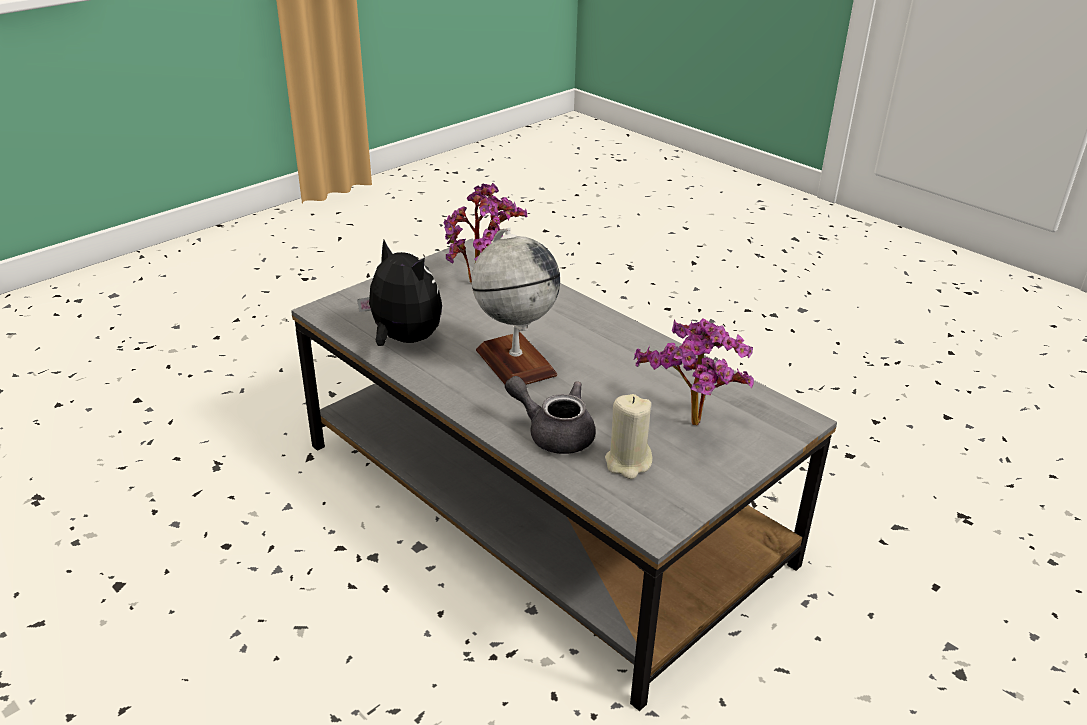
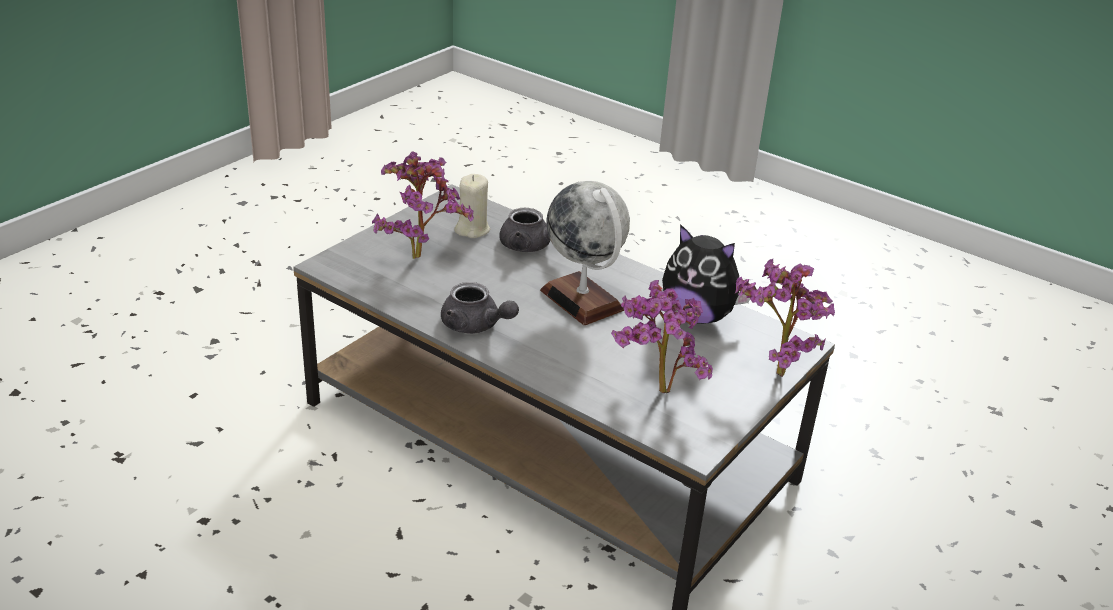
camera: 170 degrees right, 0 degrees up
none -> grey teapot [441,282,519,334]
none -> potted plant [735,259,835,377]

